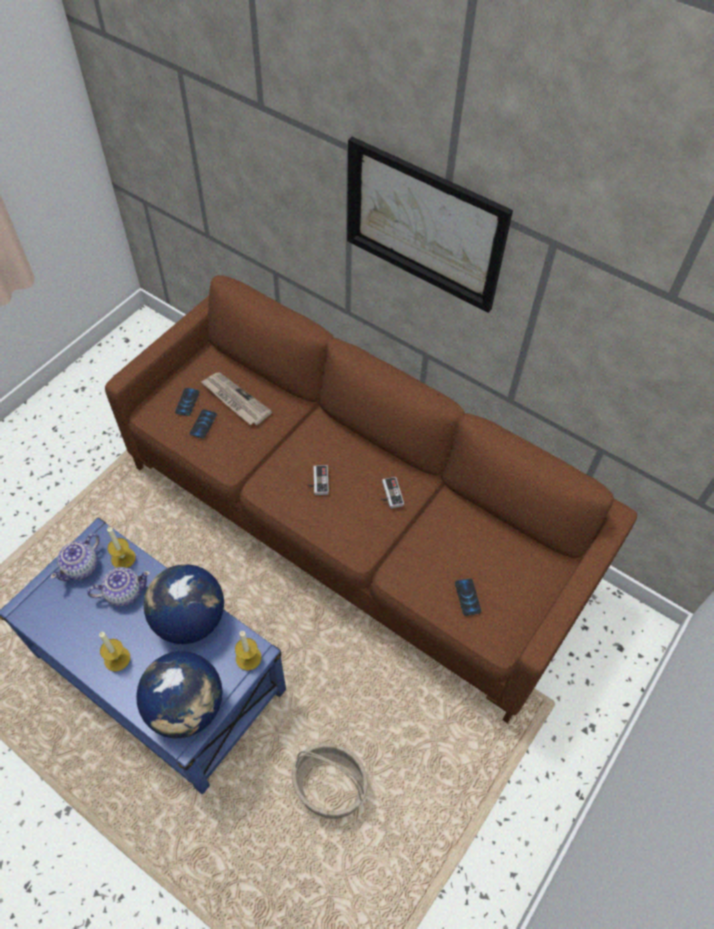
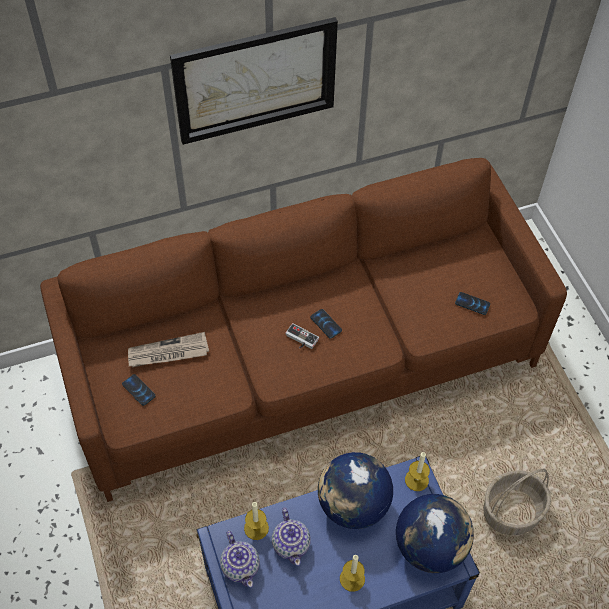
camera: 55 degrees left, 0 degrees up
teapot [87,567,151,607] -> teapot turned 150 degrees clockwise [272,508,311,566]
phone [190,409,217,438] -> phone moved to [310,309,342,339]
game controller [381,477,404,509] -> none

